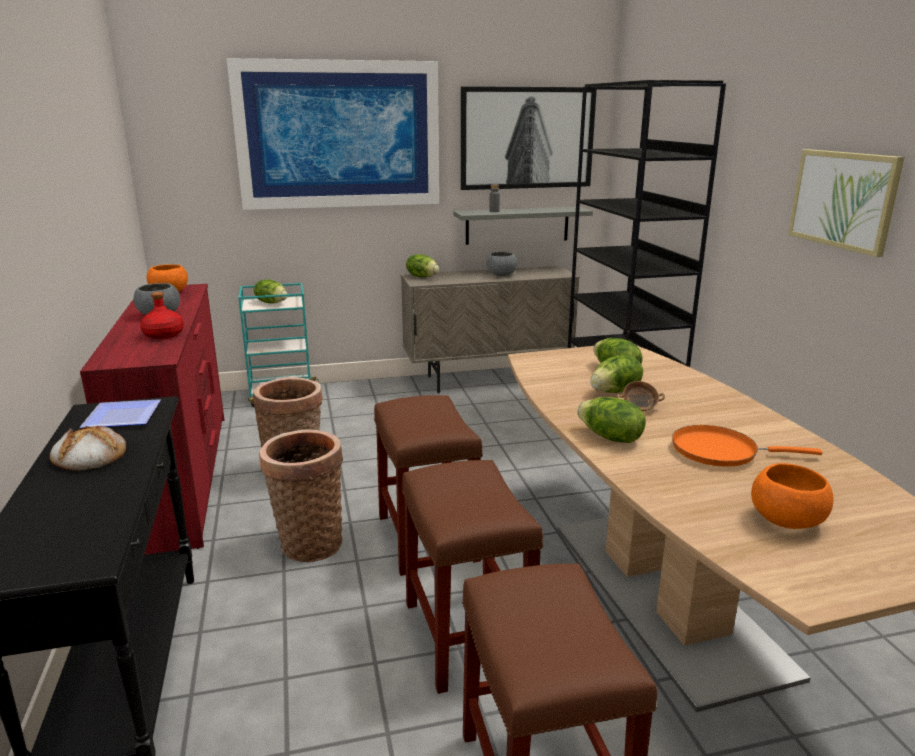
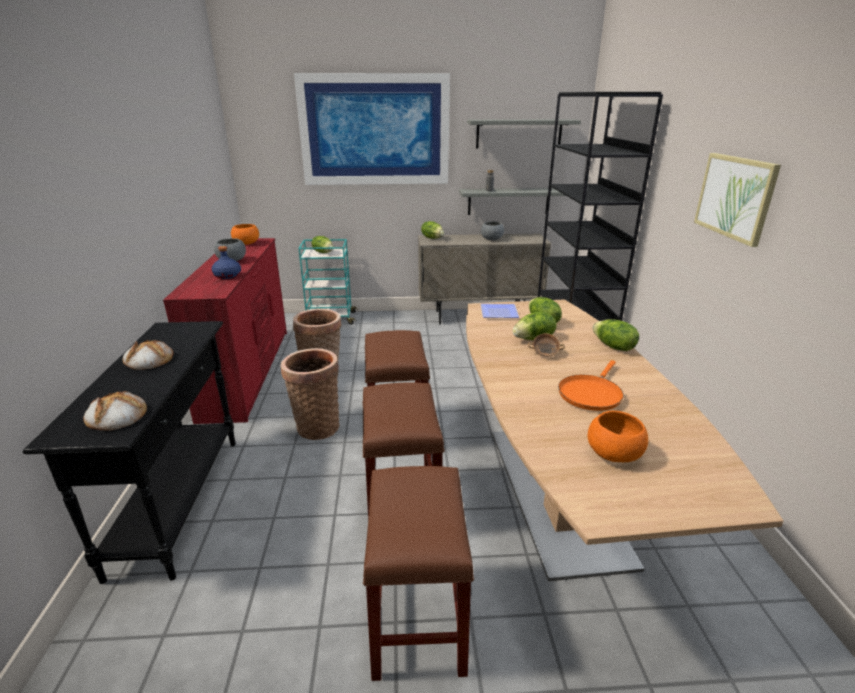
camera: 10 degrees right, 5 degrees up
plate [80,399,161,428] -> plate moved to [481,304,519,318]
red bottle [140,292,184,339] -> blue bottle [211,246,241,279]
picture [461,86,597,190] -> grey shelf [467,119,581,148]
lettuce [577,397,646,443] -> lettuce moved to [592,319,639,351]
orange frying pan [672,425,822,467] -> orange frying pan turned 75 degrees counterclockwise [558,360,624,411]
none -> bread [83,391,147,430]

